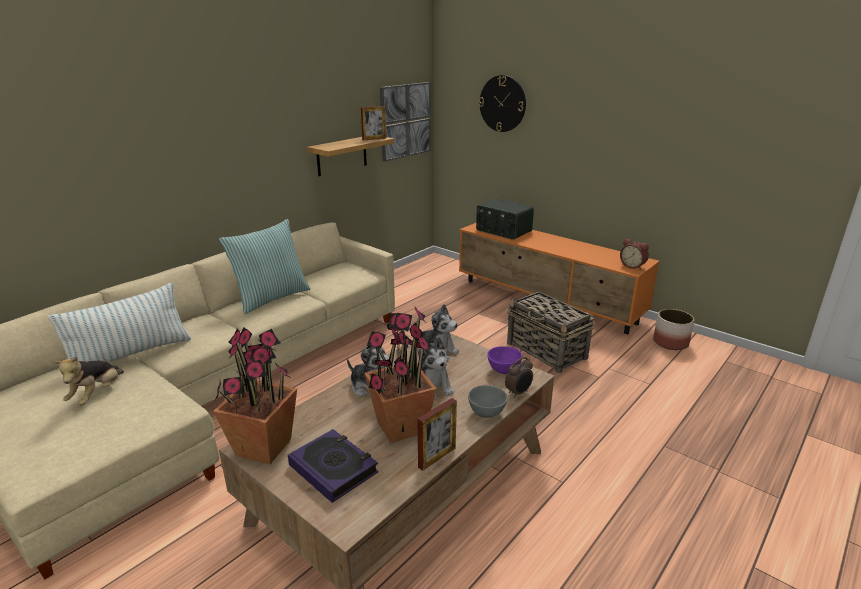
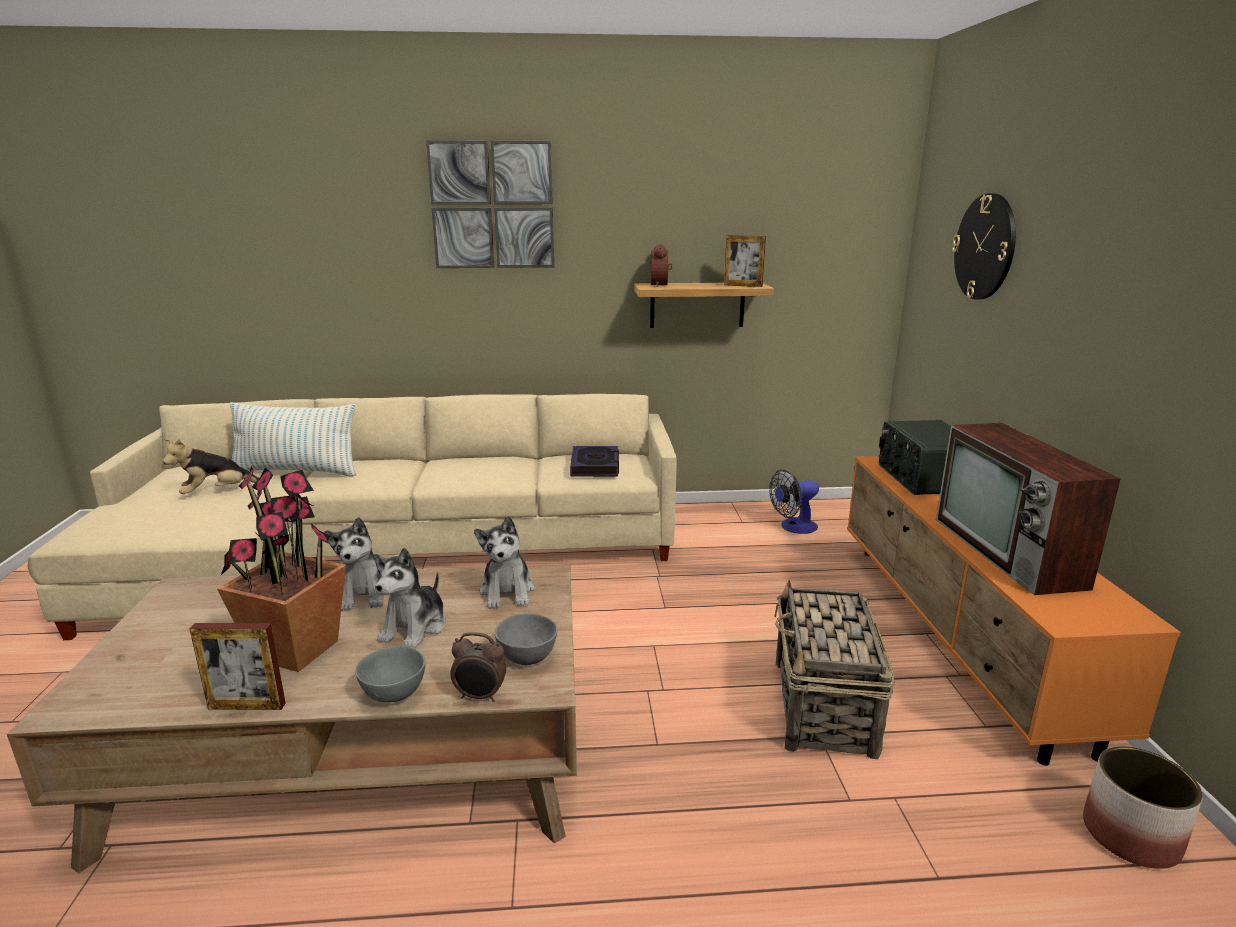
camera: 45 degrees right, 5 degrees down
potted plant [213,328,297,464] -> none
pillow [219,219,311,314] -> none
book [288,429,378,503] -> book moved to [570,446,619,477]
picture [380,82,431,162] -> picture moved to [426,140,554,268]
purple bowl [487,346,523,374] -> grey bowl [495,613,557,665]
alarm clock [620,238,649,270] -> alarm clock moved to [651,245,672,287]
none -> fan [769,469,819,534]
none -> television [936,423,1120,595]

